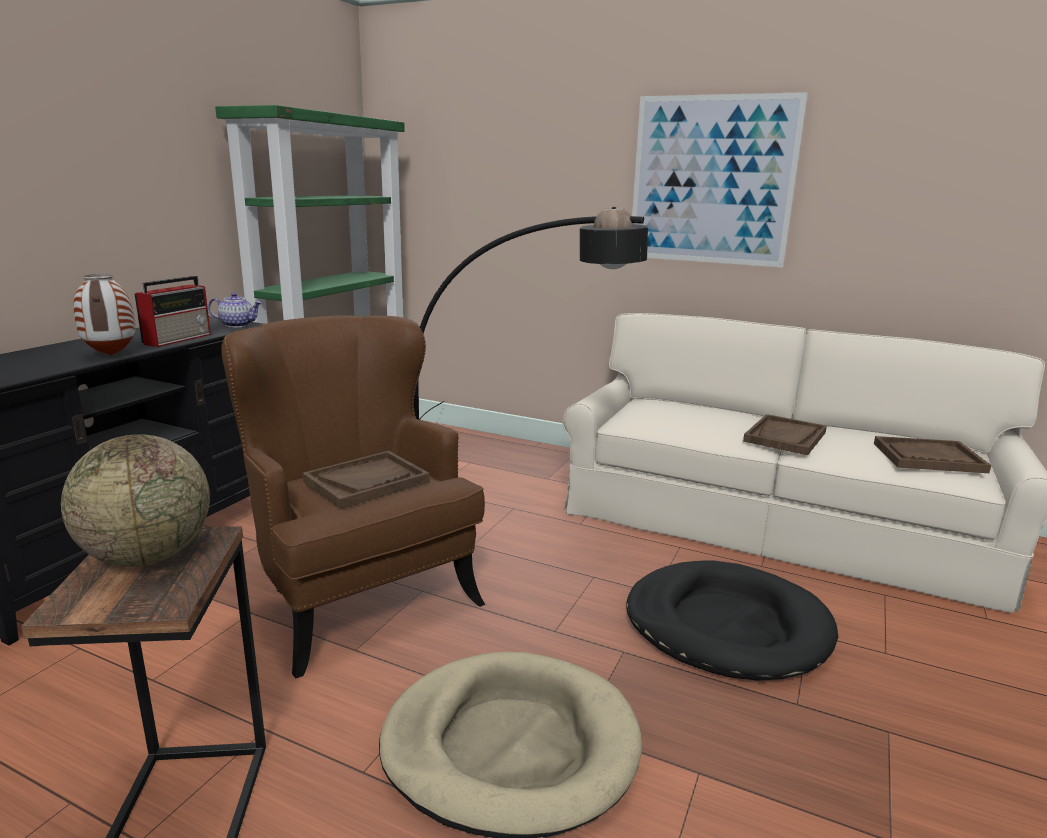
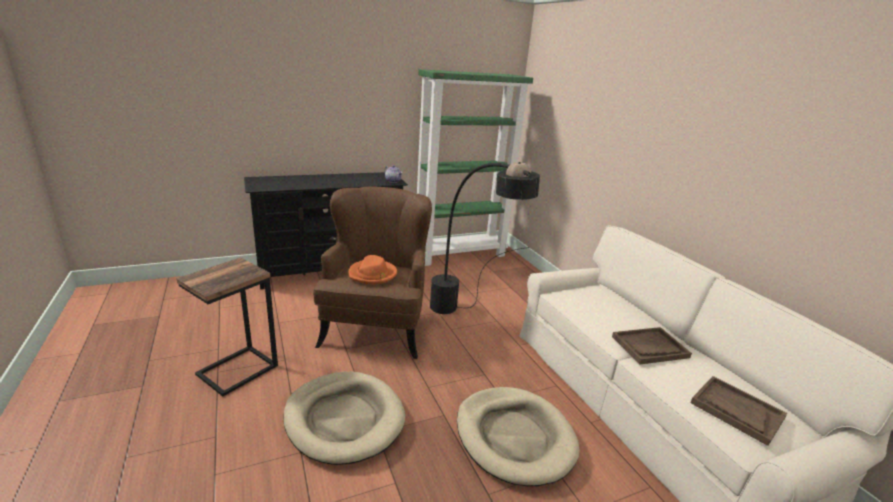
camera: 40 degrees right, 5 degrees up
globe [61,434,210,567] -> none
vase [73,274,136,356] -> none
radio [135,276,211,347] -> none
brown tray [302,451,430,509] -> orange hat [349,255,397,284]
black dog bed [626,560,838,681] -> beige dog bed [457,387,580,486]
picture [632,92,808,267] -> none

